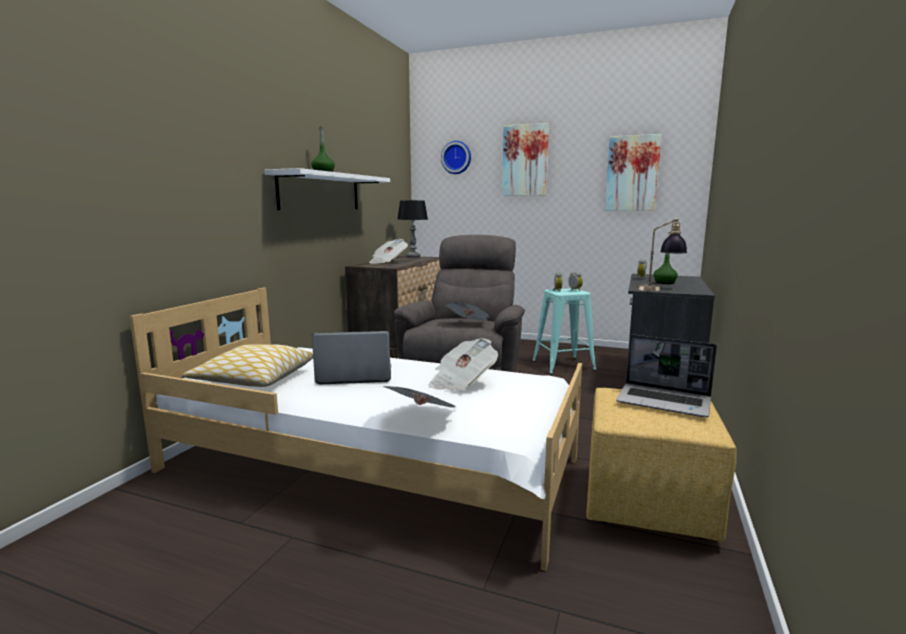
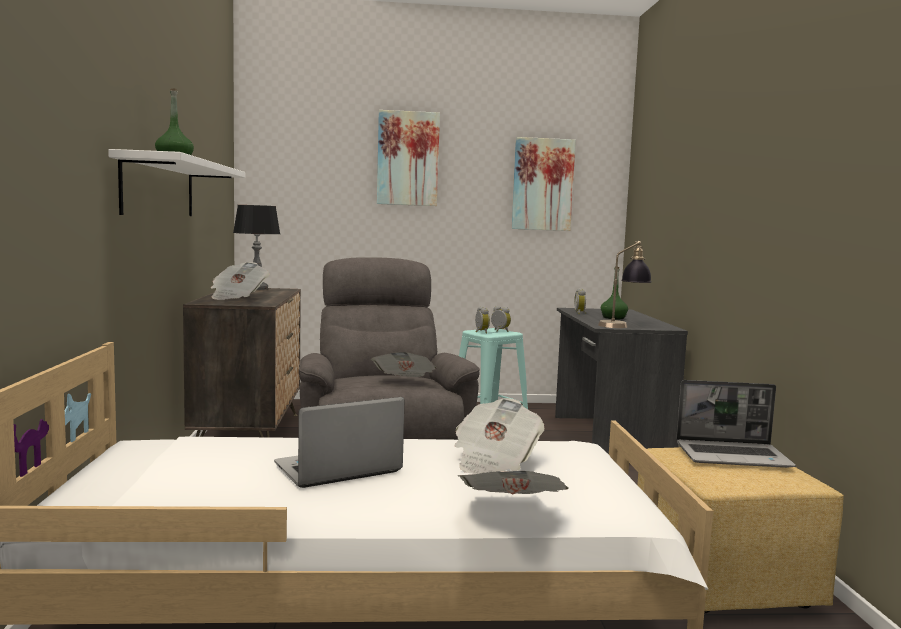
camera: 25 degrees left, 5 degrees down
pillow [182,344,313,387] -> none
wall clock [441,141,471,174] -> none

